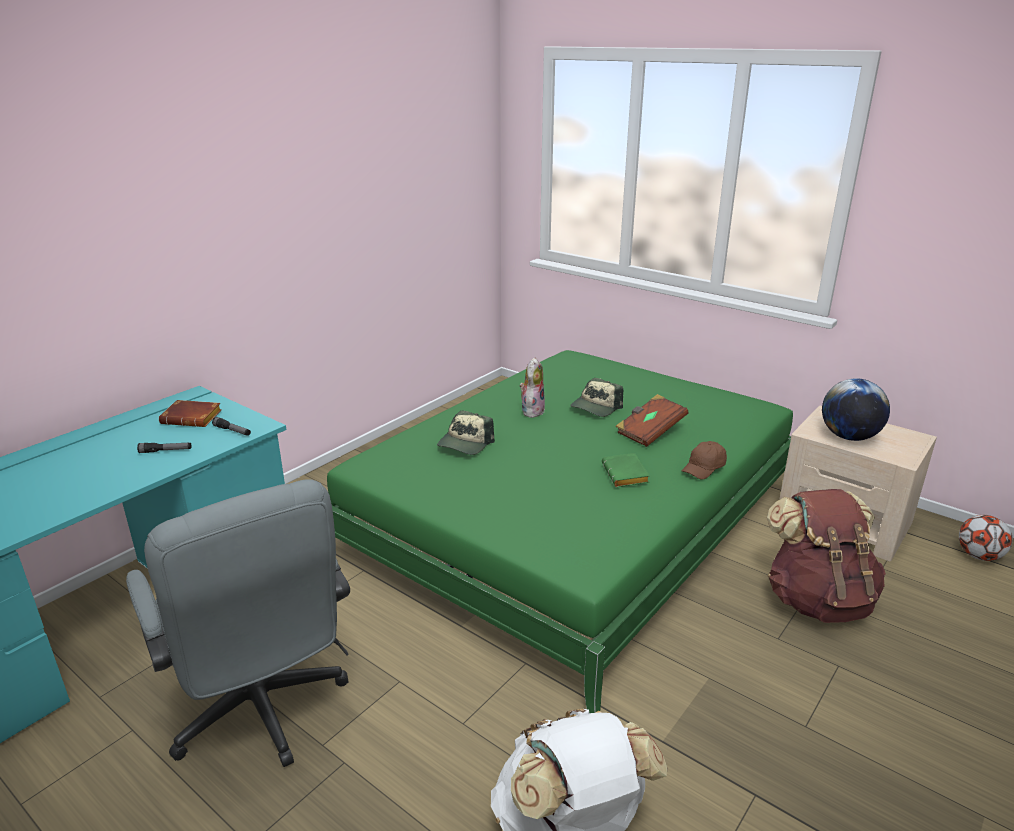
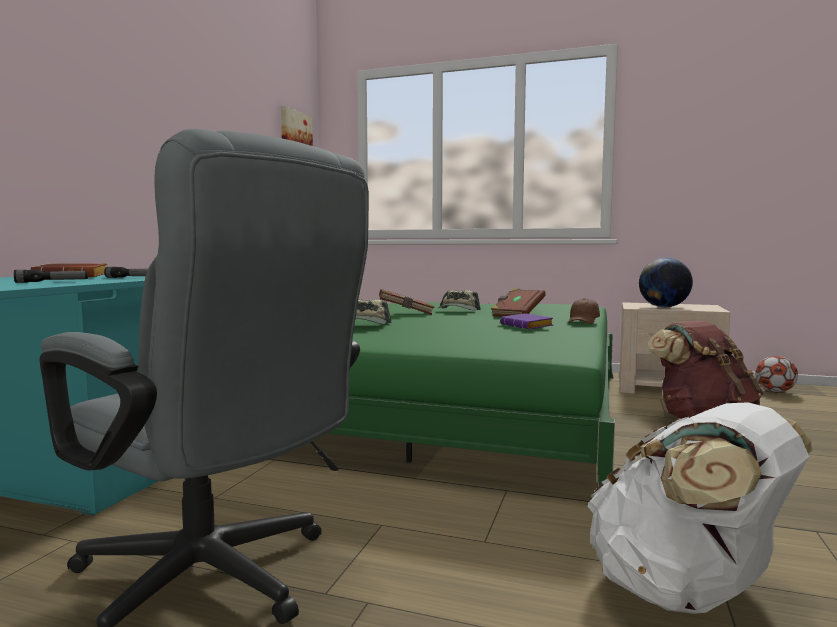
camera: 20 degrees left, 20 degrees down
plush toy [520,357,545,418] -> brown book [379,289,435,315]
green book [602,453,649,487] -> purple book [500,313,553,329]
none -> picture [281,106,313,146]

